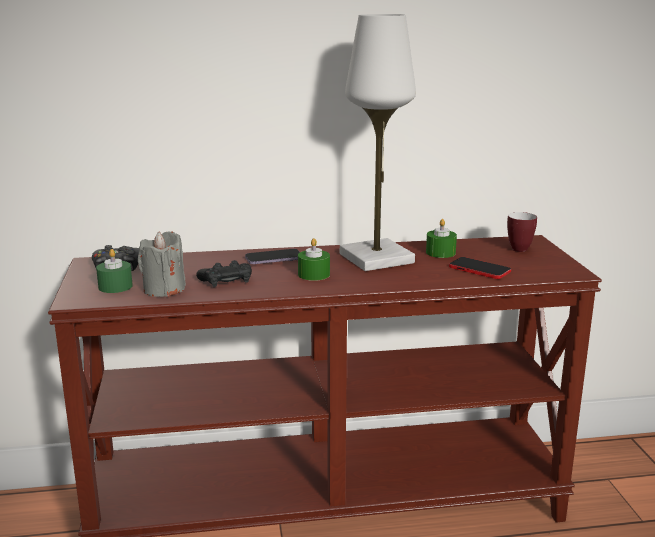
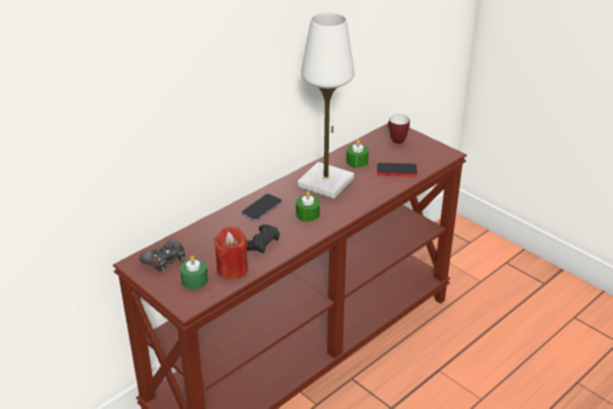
camera: 35 degrees left, 15 degrees up
grey candle [138,231,186,297] -> red candle [214,226,248,279]

